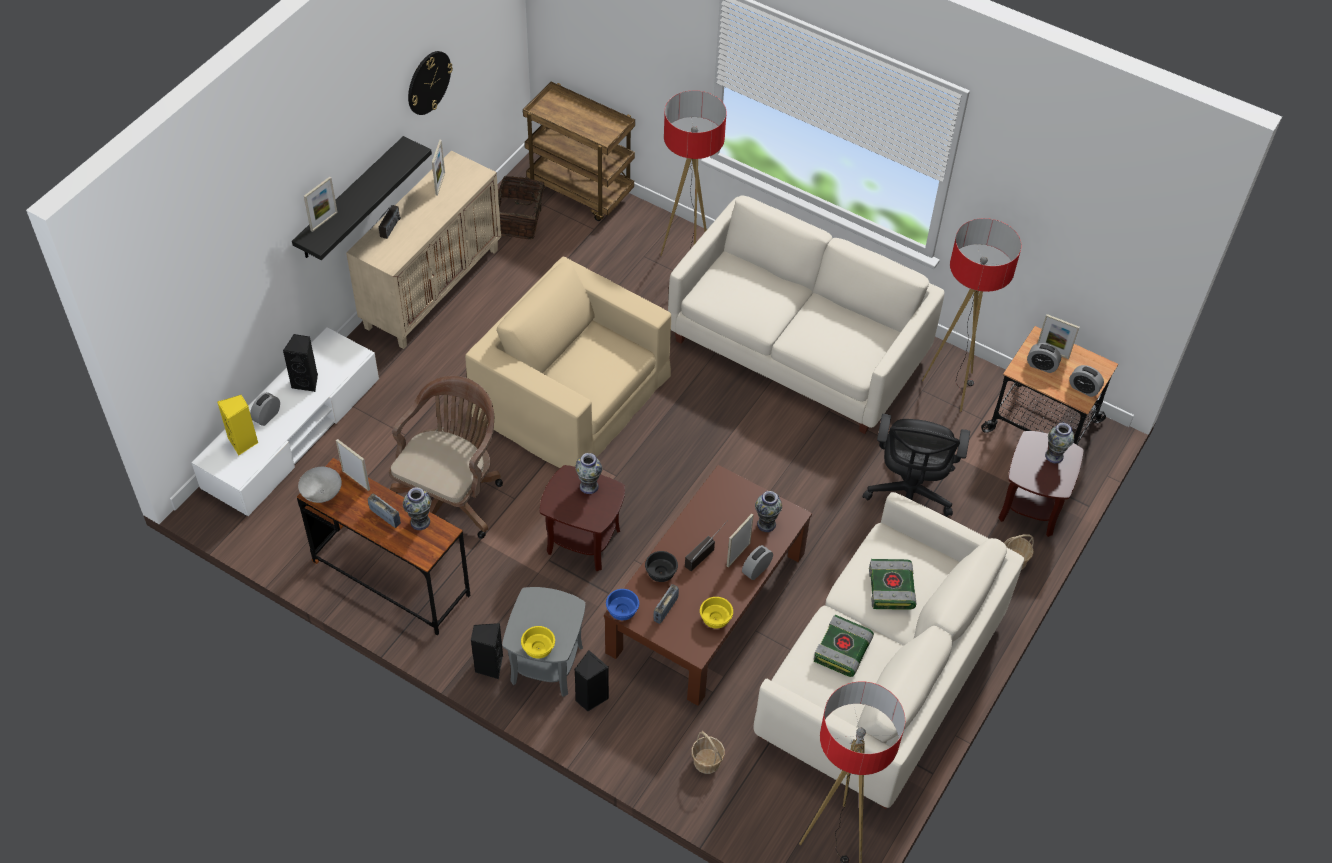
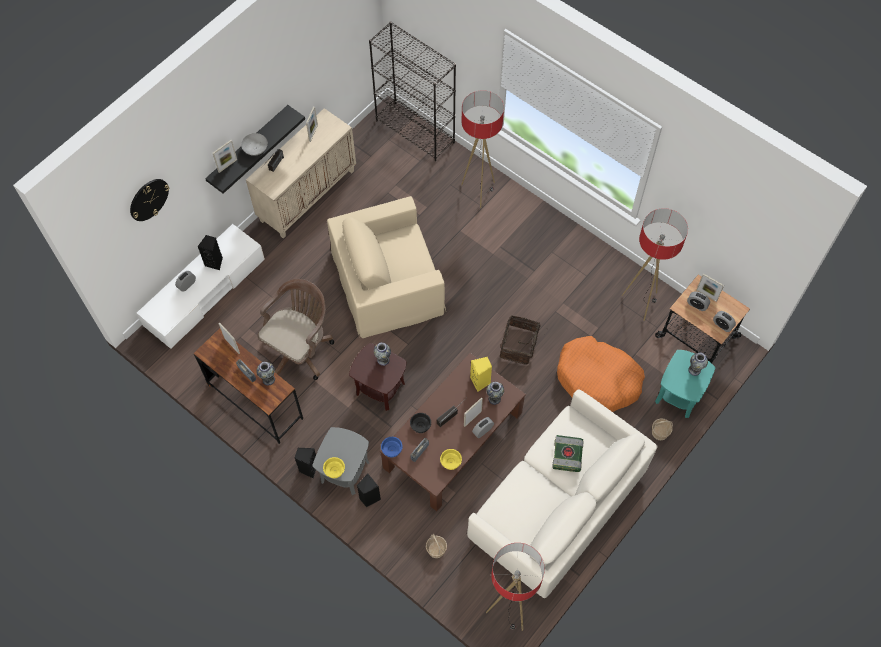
camera: 10 degrees right, 10 degrees up
yellow speaker [217,395,258,455] -> yellow speaker moved to [470,357,492,392]
grey bowl [298,467,342,503] -> grey bowl moved to [241,133,268,156]
wall clock [408,51,453,115] -> wall clock moved to [130,179,169,221]
beige armchair [465,257,671,468] -> beige armchair turned 60 degrees counterclockwise [327,196,446,338]
basket [498,176,552,240] -> basket moved to [500,315,544,365]
brown cart [523,82,635,221] -> black bookcase [369,21,456,162]
white sofa [668,195,945,434] -> none
book [814,615,874,677] -> none
black office chair [863,414,970,517] -> orange dog bed [557,336,645,412]
brown side table [998,431,1084,537] -> turquoise side table [655,350,715,418]

